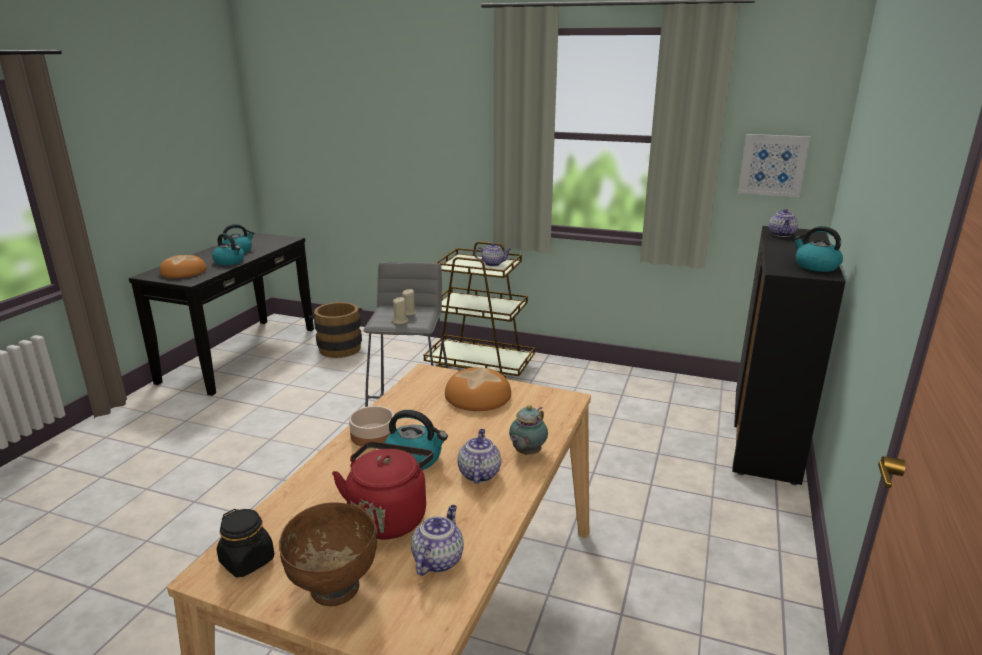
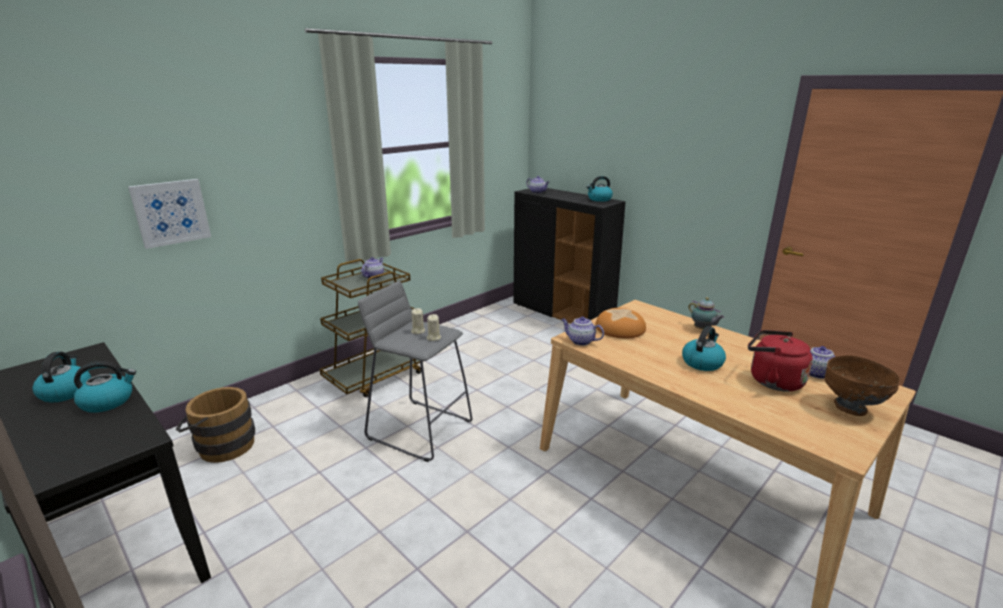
camera: 65 degrees left, 0 degrees up
bread [159,255,207,278] -> none
black jar [217,509,274,577] -> none
bowl [349,406,394,446] -> none
teapot [457,429,501,484] -> teapot moved to [561,316,604,346]
picture [738,134,811,197] -> picture moved to [128,179,211,249]

